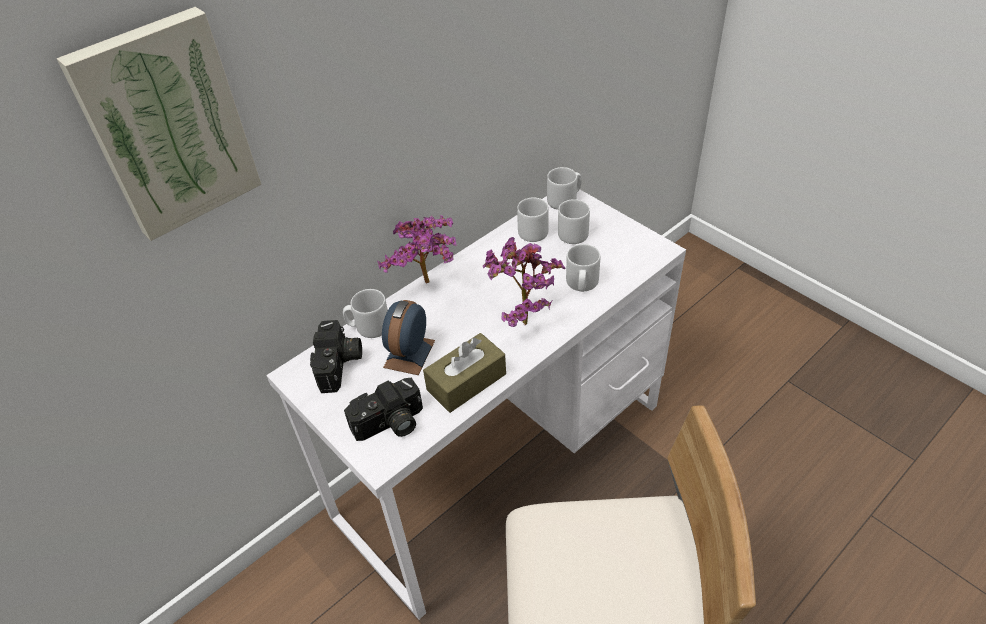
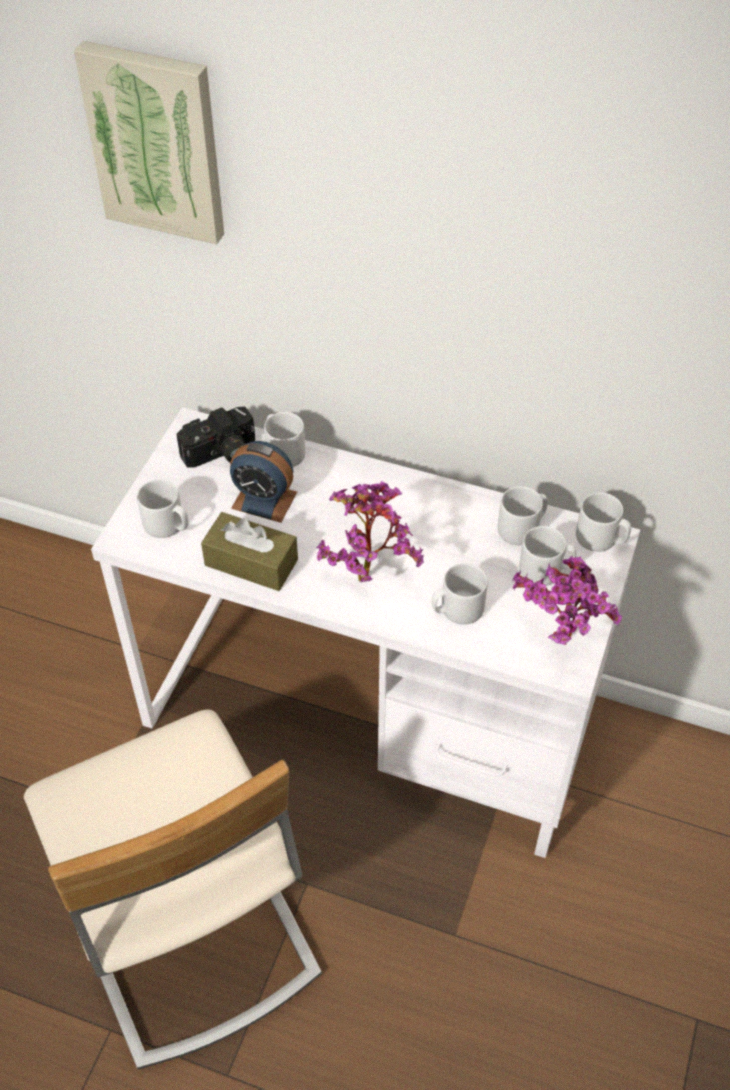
camera: 60 degrees right, 5 degrees up
camera [344,378,423,441] -> grey mug [137,479,189,538]
potted plant [378,215,457,283] -> potted plant moved to [512,556,622,645]
alarm clock [382,300,435,375] -> alarm clock turned 150 degrees counterclockwise [230,441,297,523]

